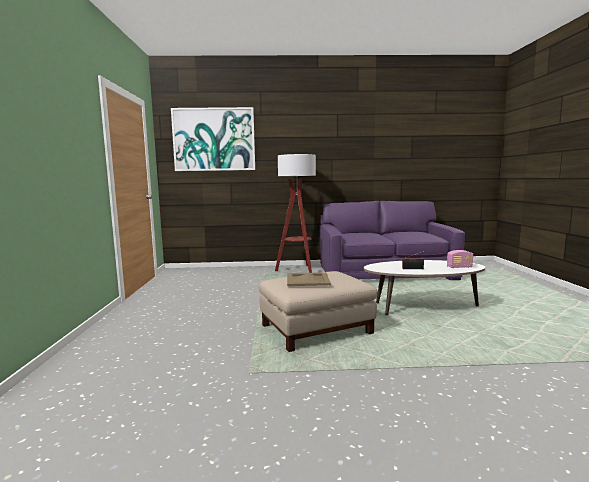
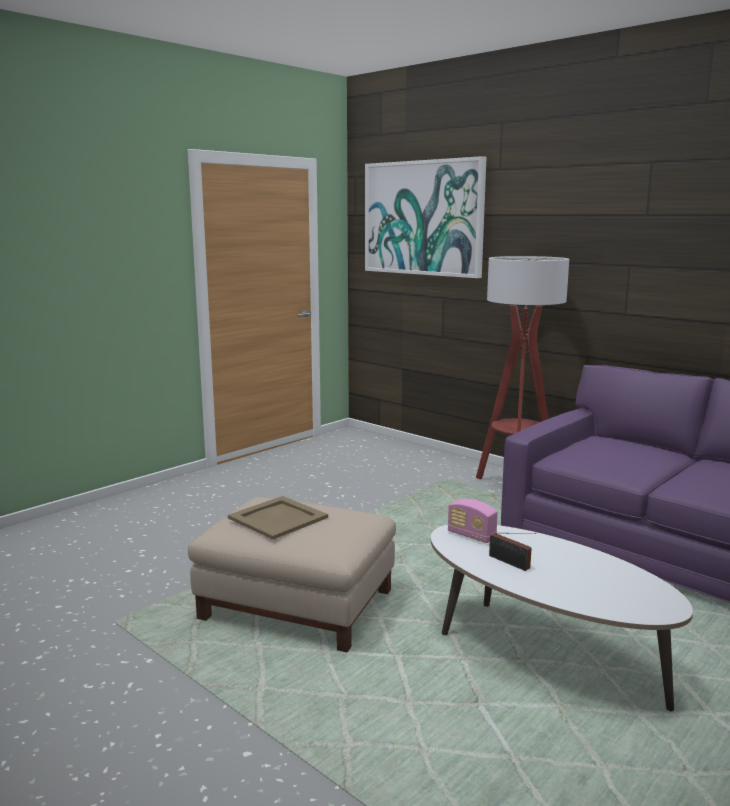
camera: 45 degrees right, 5 degrees up
radio [447,250,473,268] -> radio moved to [448,499,498,543]

